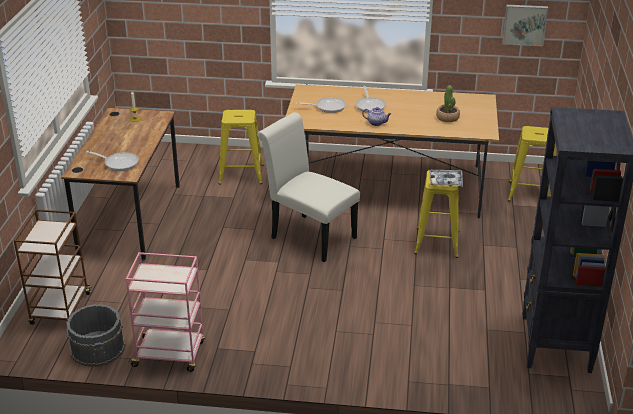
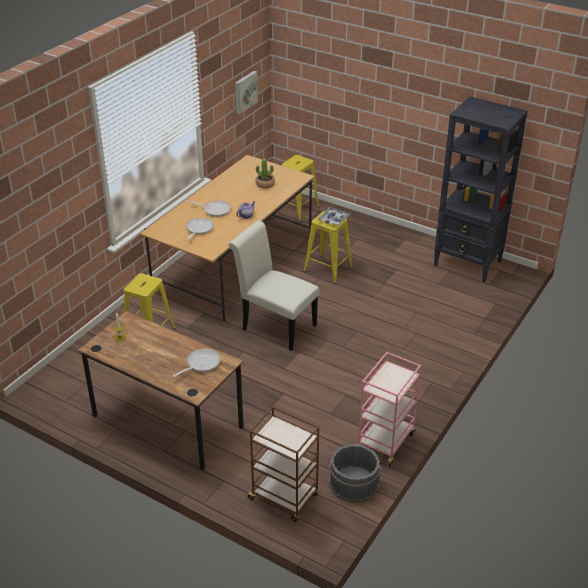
camera: 65 degrees left, 5 degrees up
white chair [257,112,360,262] -> white chair turned 60 degrees clockwise [228,220,320,351]

